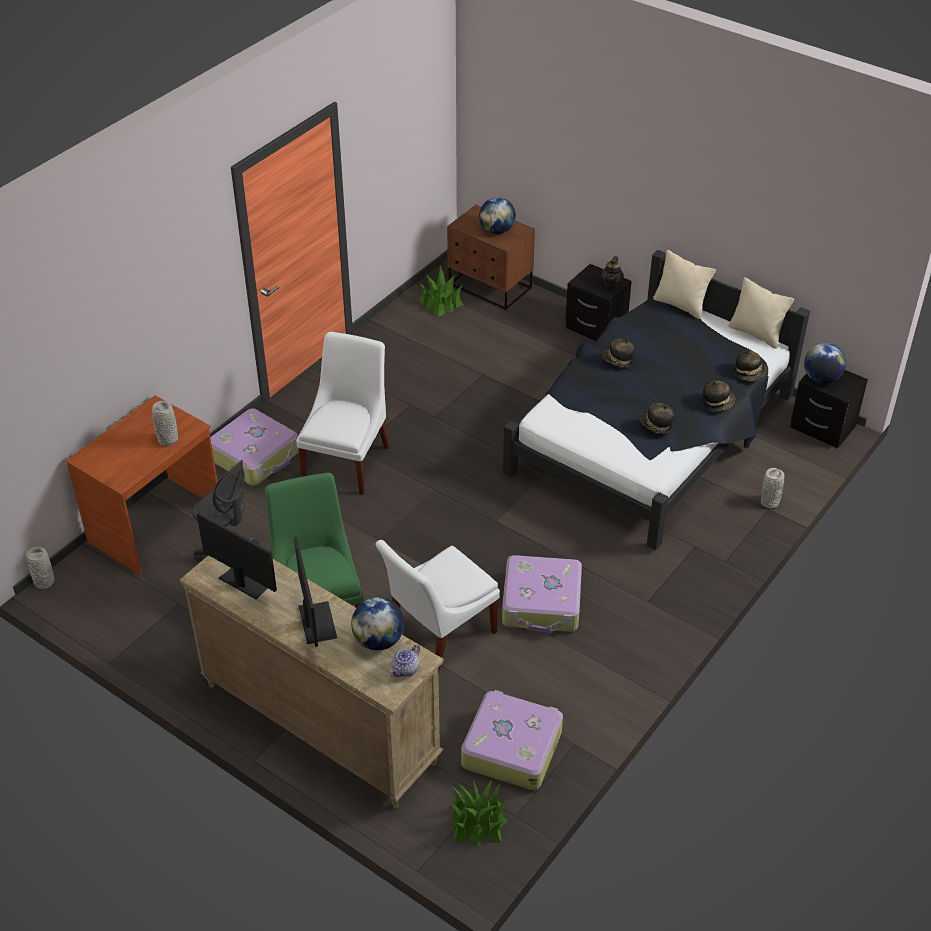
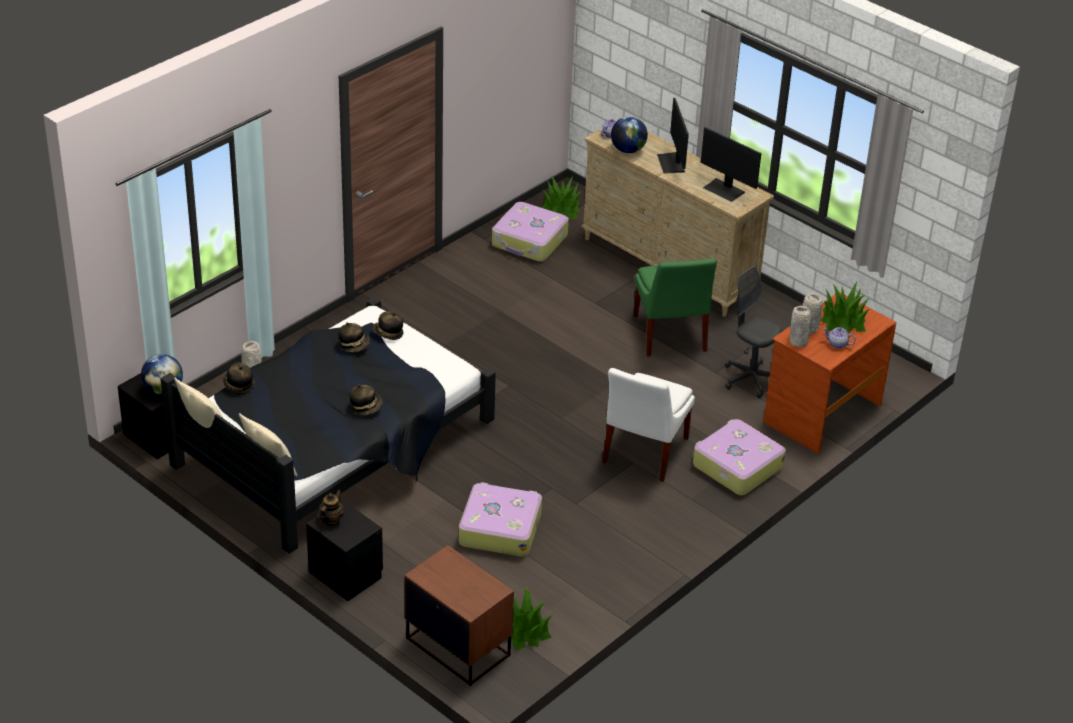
camera: 175 degrees left, 5 degrees down
grey vase [27,547,54,589] -> grey vase moved to [789,306,812,347]
white chair [375,540,500,674] -> none
globe [479,197,516,234] -> none
suitcase [502,555,582,633] -> suitcase moved to [459,482,542,557]
hat [702,380,736,411] -> hat moved to [372,311,403,340]
none -> potted plant [820,282,870,333]
none -> teapot [823,327,856,349]

